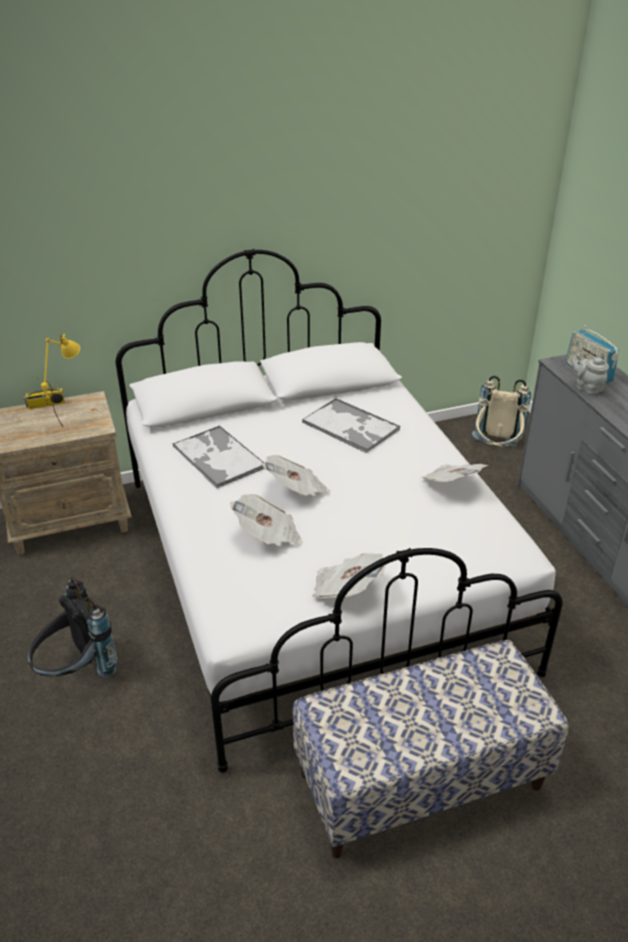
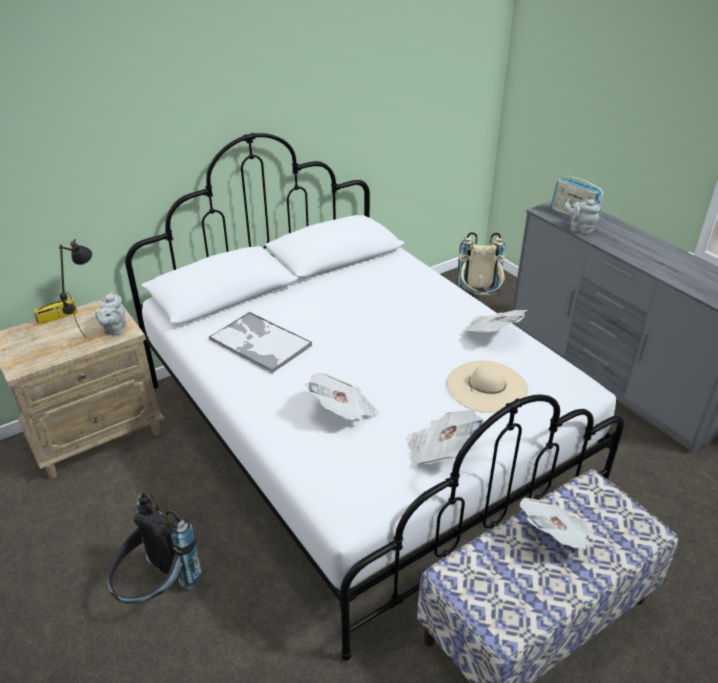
camera: 15 degrees left, 0 degrees up
yellow table lamp [41,334,80,427] -> black table lamp [59,239,92,338]
newspaper [262,455,330,496] -> newspaper moved to [520,498,594,550]
tray [302,398,400,453] -> none
none -> grey teapot [95,292,127,336]
none -> beige hat [447,360,528,413]

